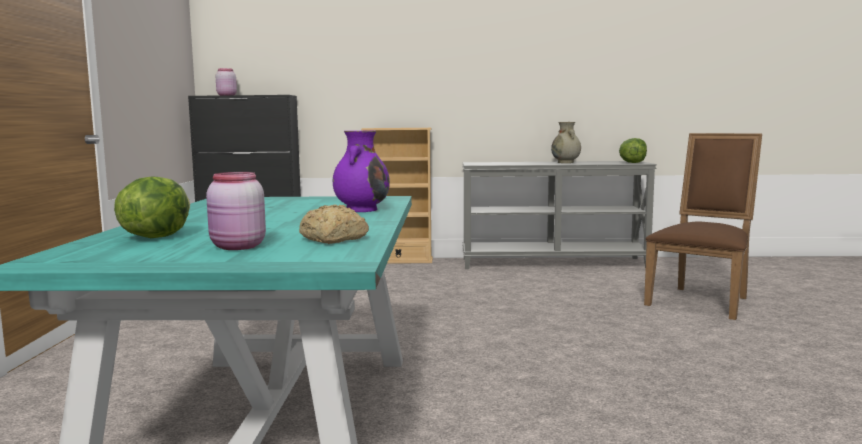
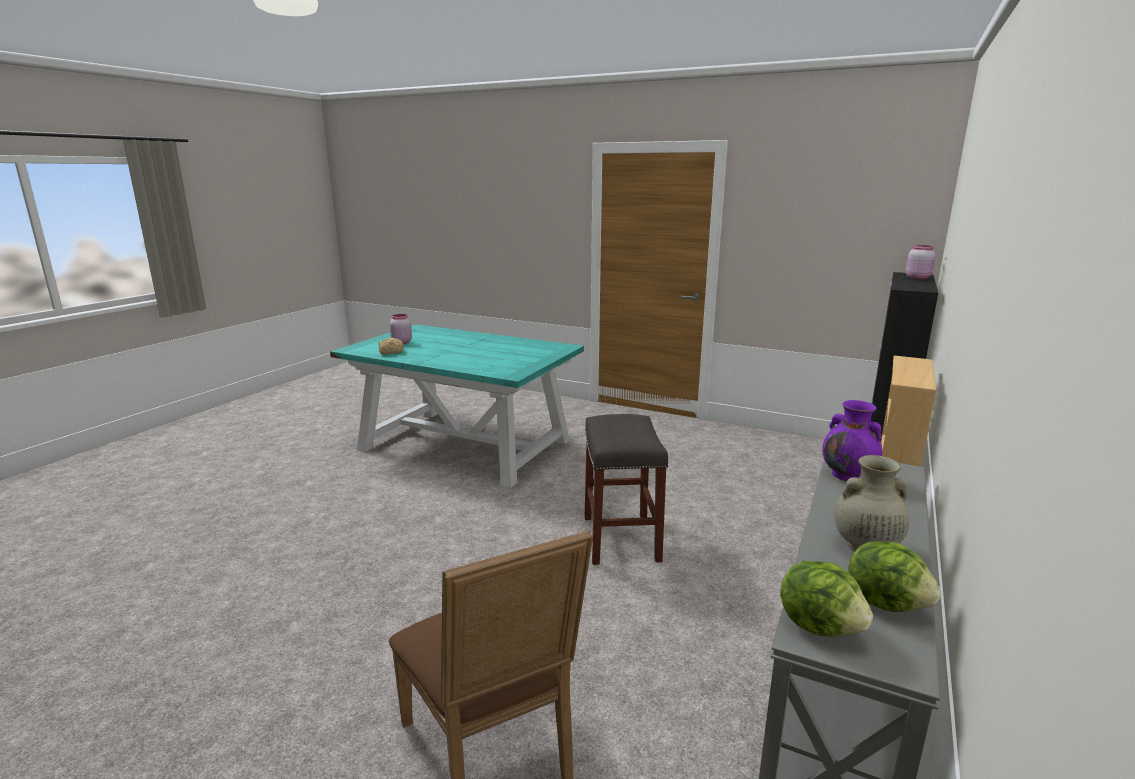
camera: 115 degrees right, 10 degrees up
lettuce [114,177,190,238] -> lettuce moved to [848,541,941,612]
purple vase [333,130,390,212] -> purple vase moved to [822,400,882,481]
none -> grey stool [585,414,669,565]

